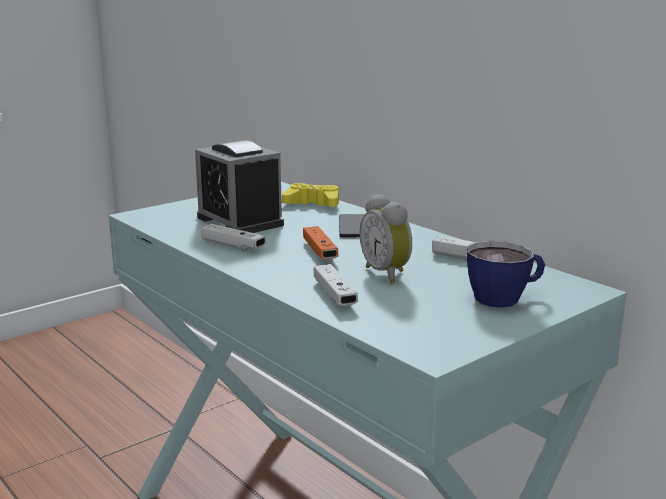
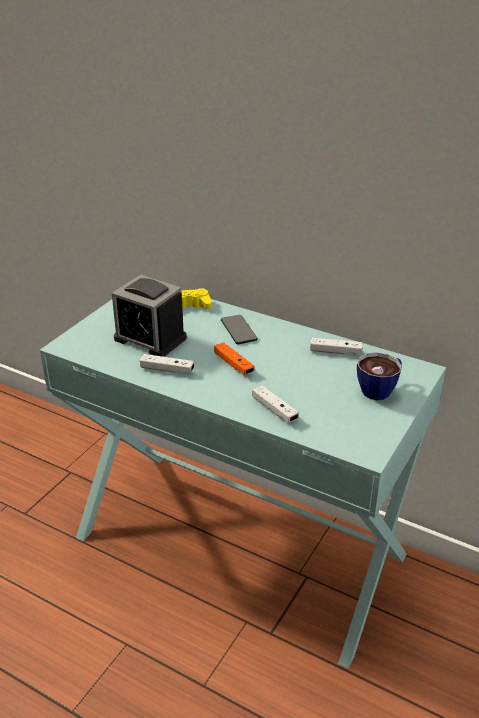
camera: 20 degrees left, 15 degrees up
alarm clock [360,194,412,283] -> none

